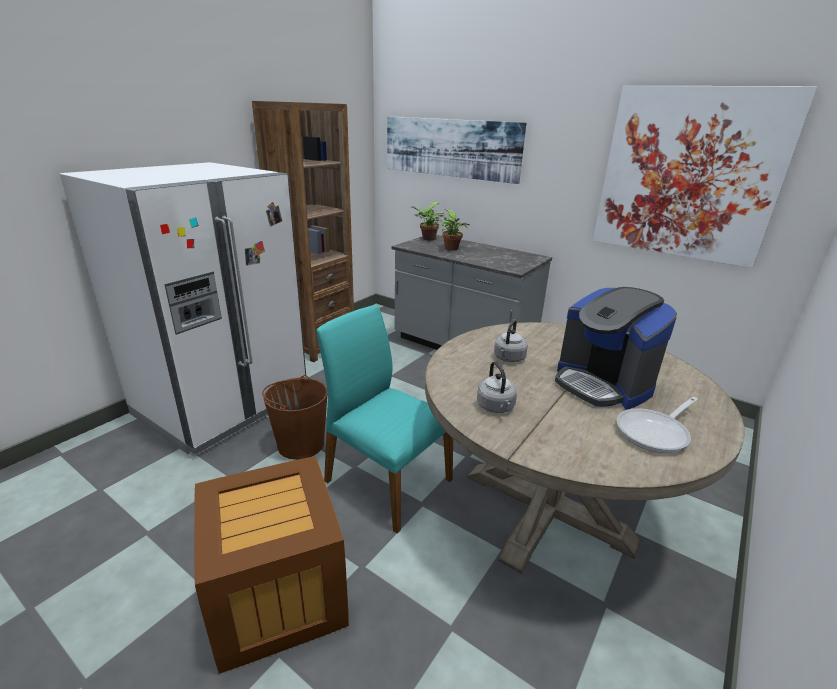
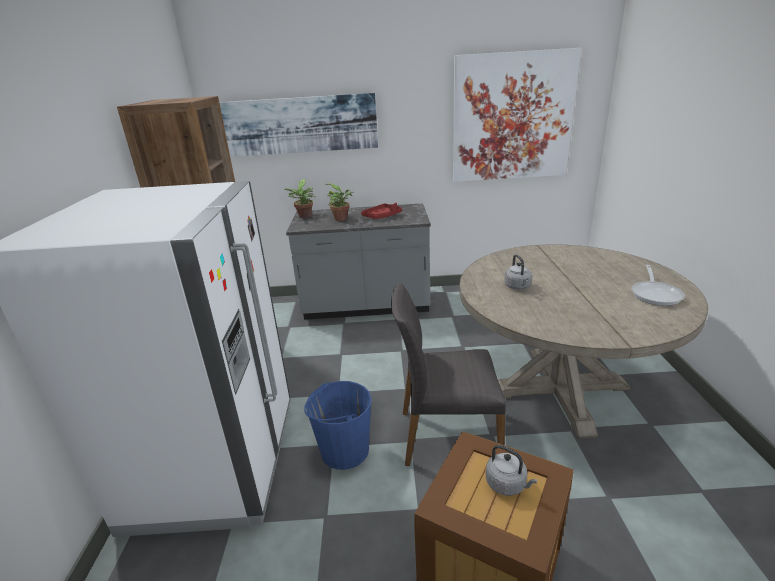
camera: 35 degrees left, 0 degrees up
brown bucket [262,375,327,460] -> blue bucket [304,381,372,470]
turquoise chair [317,305,453,534] -> grey chair [391,283,506,466]
grey kettle [477,361,517,413] -> grey kettle moved to [486,445,537,496]
coffee machine [555,287,677,410] -> none
none -> red tray [361,203,402,219]

